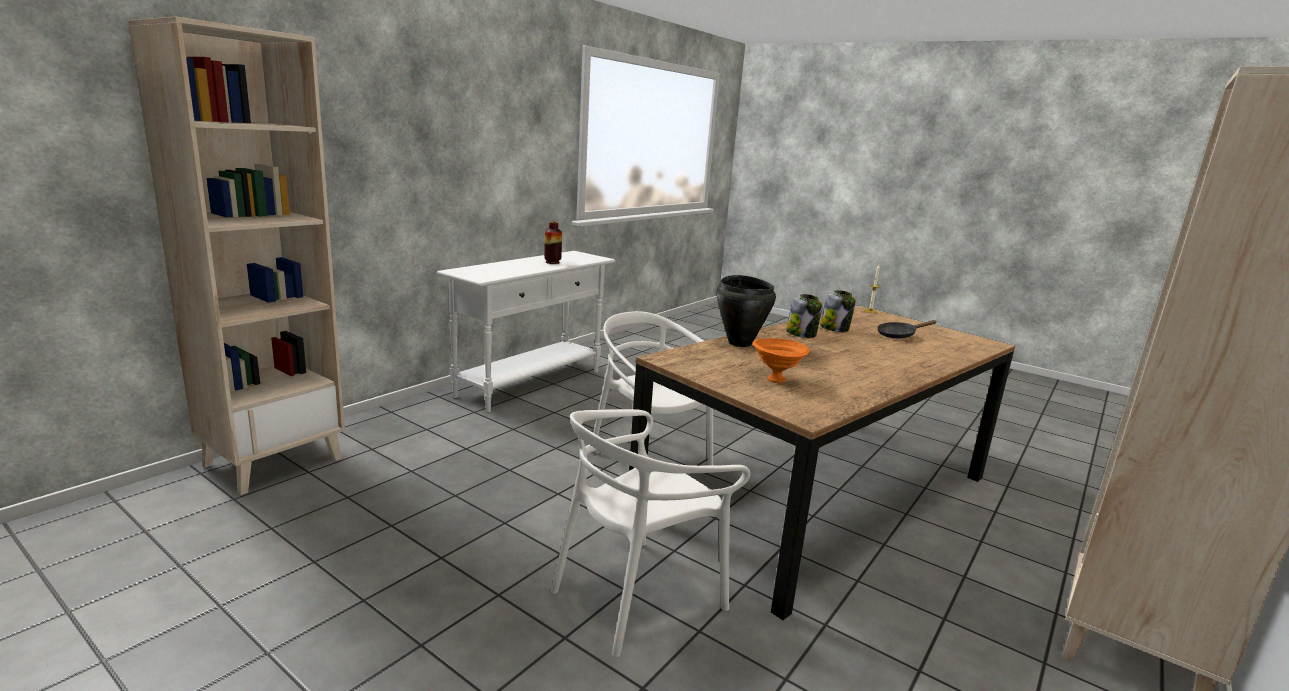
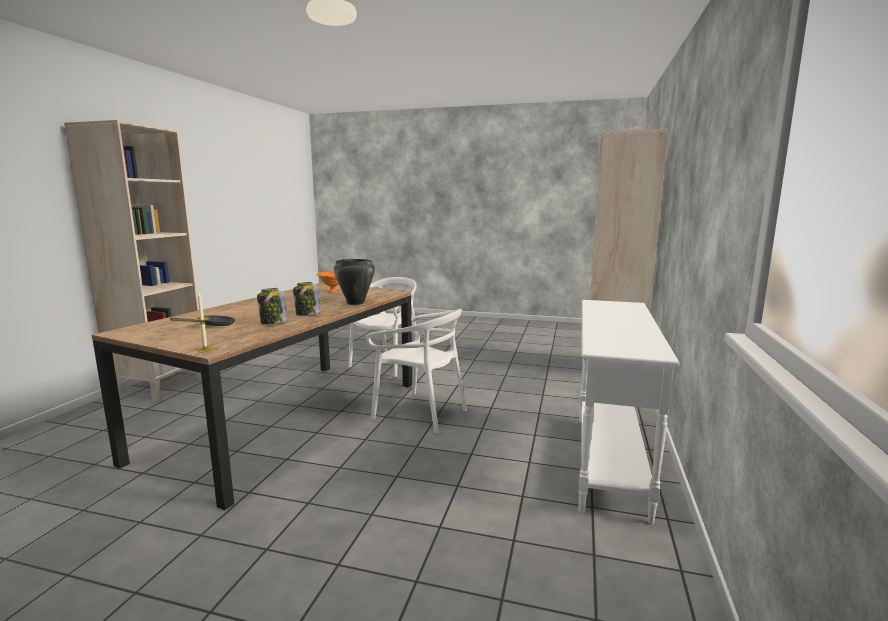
camera: 160 degrees right, 5 degrees down
vase [544,222,562,264] -> none

